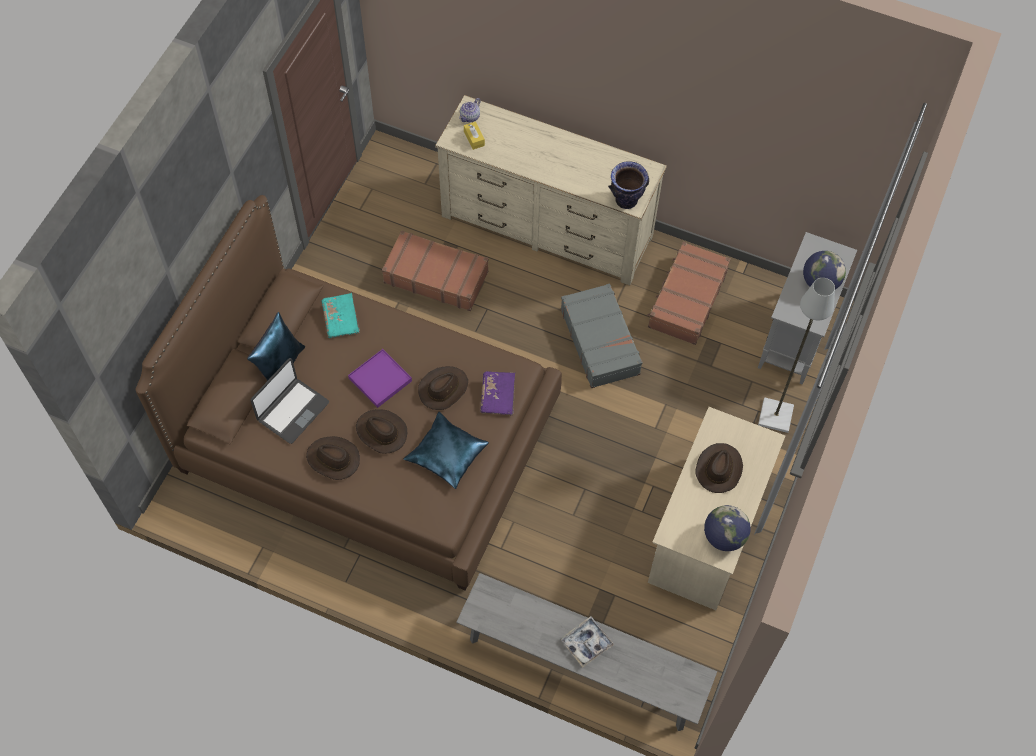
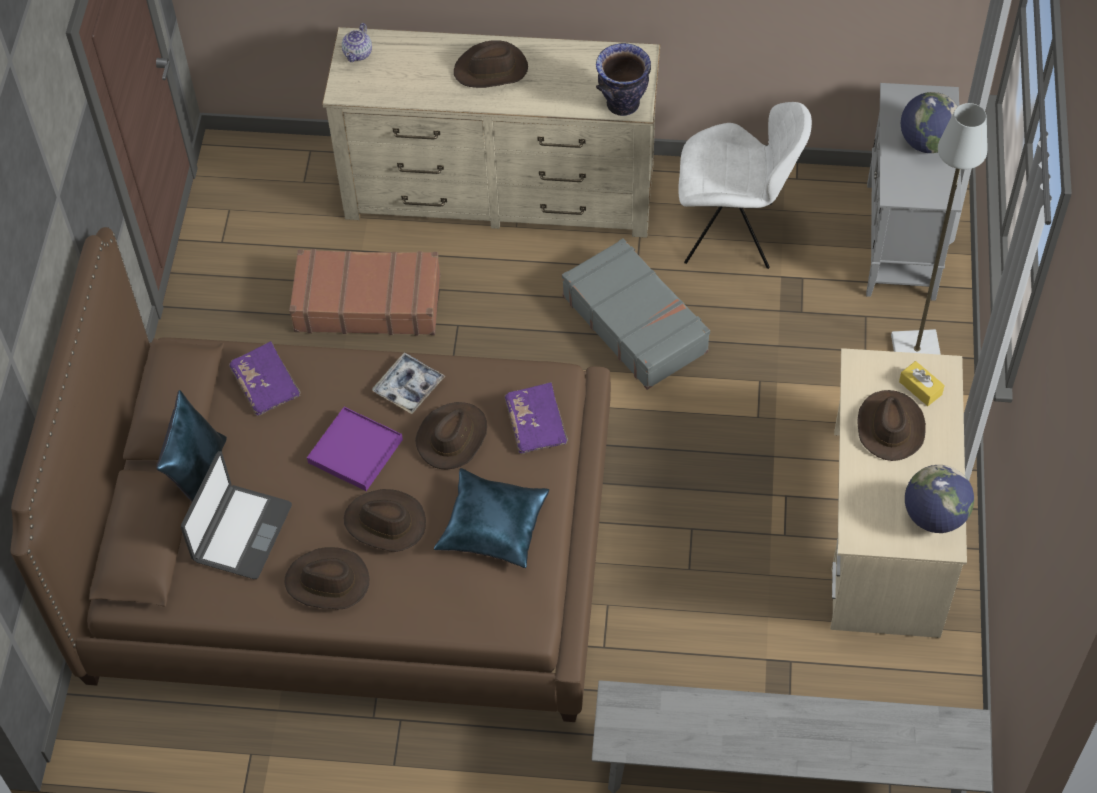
camera: 15 degrees left, 5 degrees down
turquoise book [321,293,360,338] -> purple book [229,341,301,416]
yellow tissue box [464,122,485,150] -> yellow tissue box moved to [899,361,945,406]
tray [561,616,614,667] -> tray moved to [372,352,445,414]
brown suitcase [647,242,731,345] -> white chair [678,102,812,269]
none -> brown hat [454,40,528,88]

